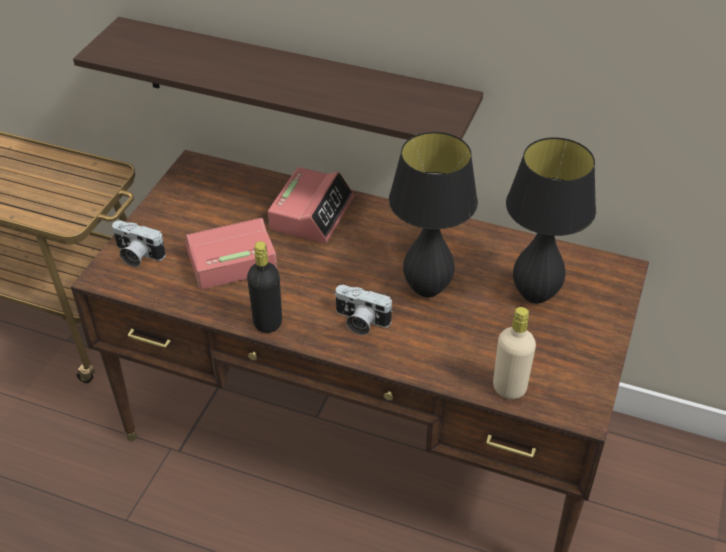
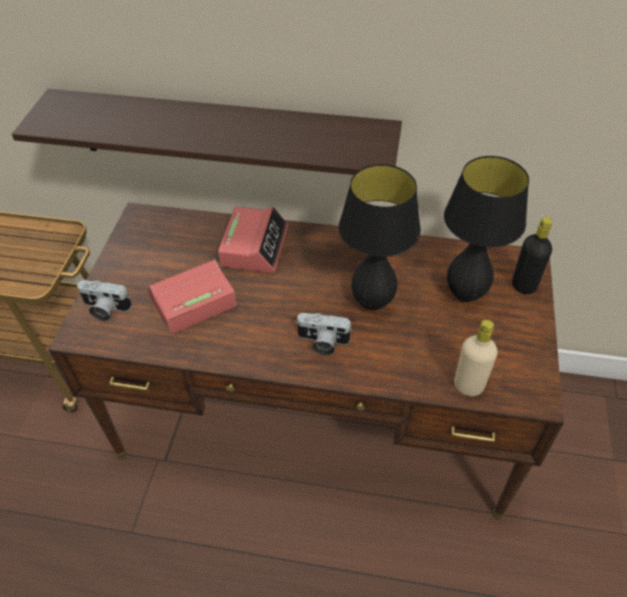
camera: 10 degrees left, 5 degrees up
black bottle [247,241,282,333] -> black bottle moved to [512,217,552,294]

